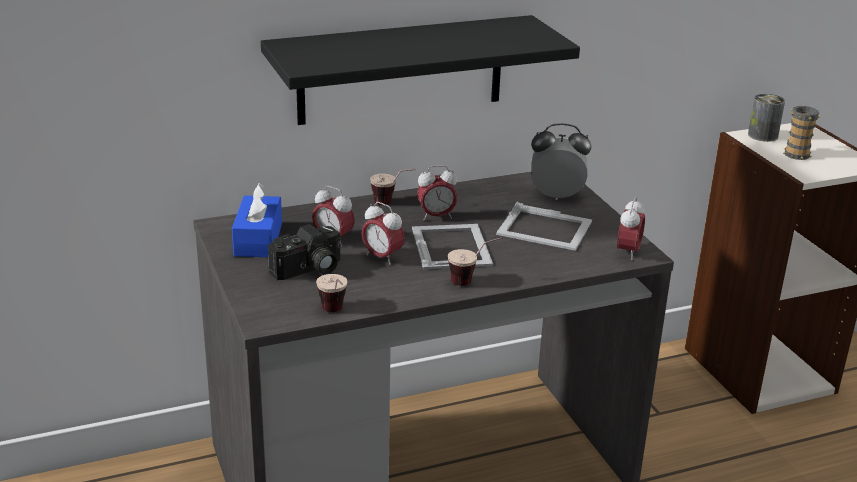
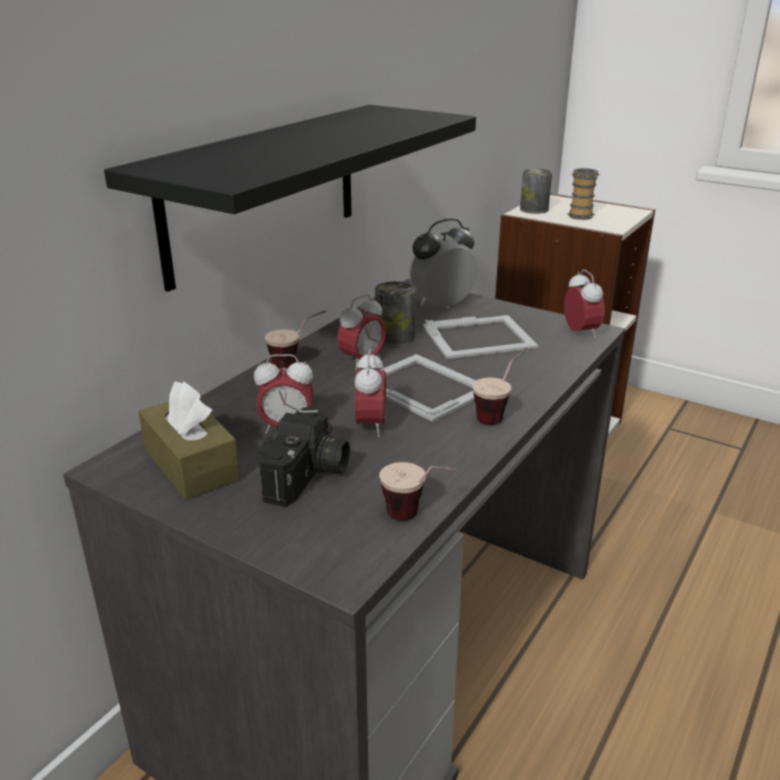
camera: 35 degrees left, 0 degrees up
blue tissue box [232,183,282,257] -> brown tissue box [139,381,240,499]
alarm clock [362,202,405,265] -> alarm clock turned 90 degrees counterclockwise [354,349,386,437]
none -> can [375,281,416,347]

